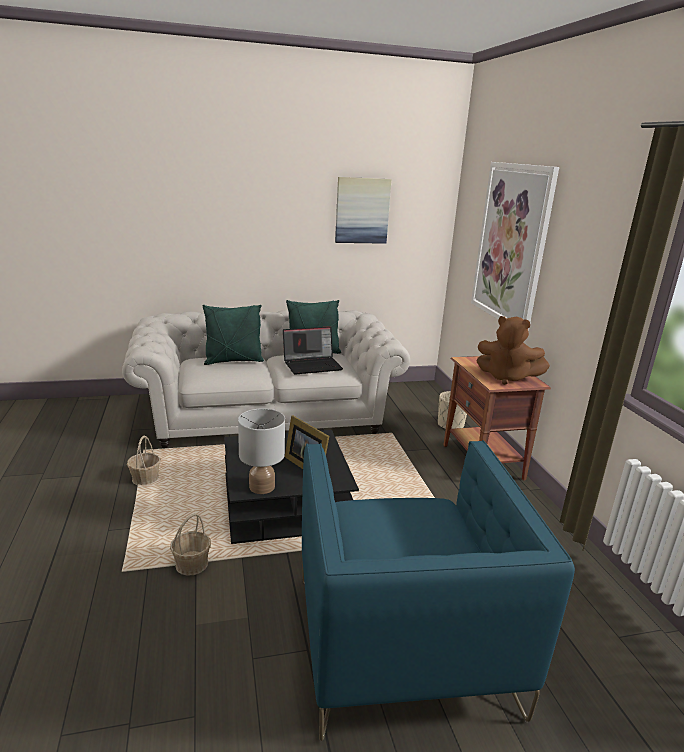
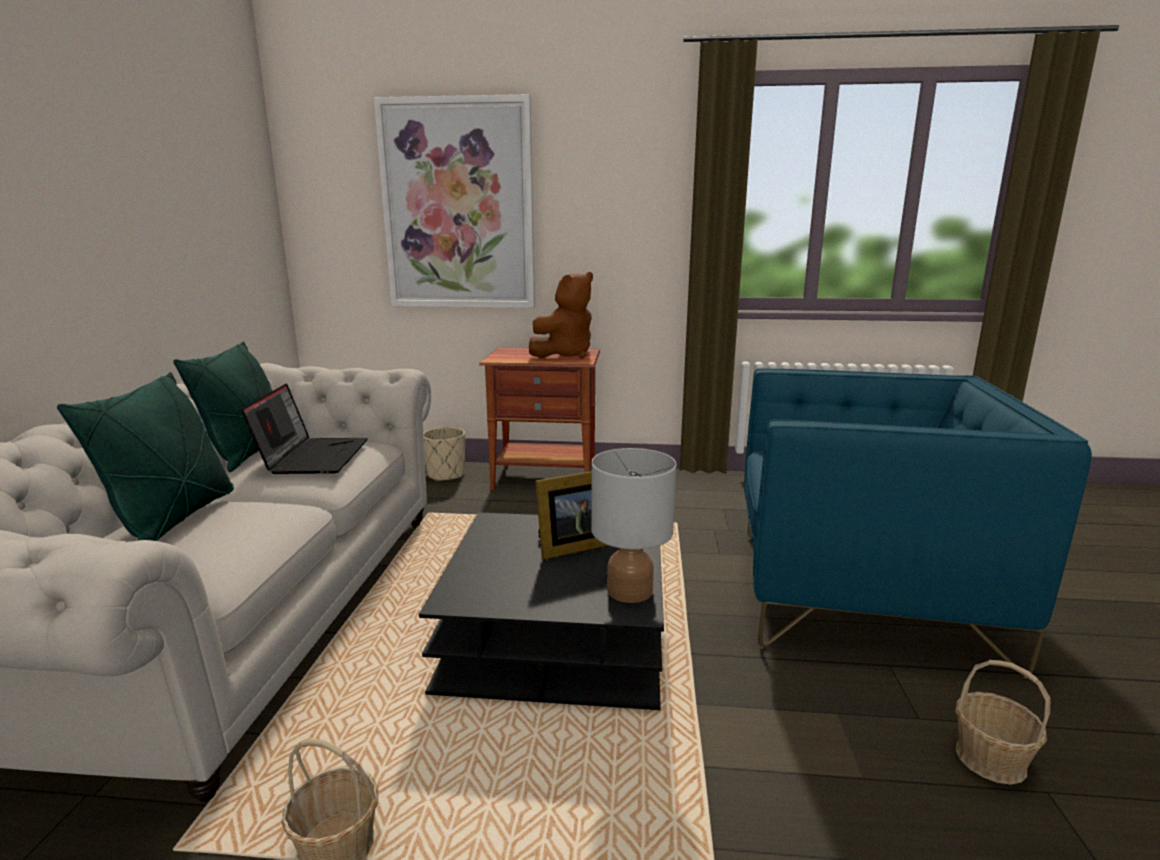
camera: 70 degrees left, 5 degrees down
basket [170,513,211,576] -> basket moved to [956,660,1050,785]
picture [335,177,392,244] -> none

